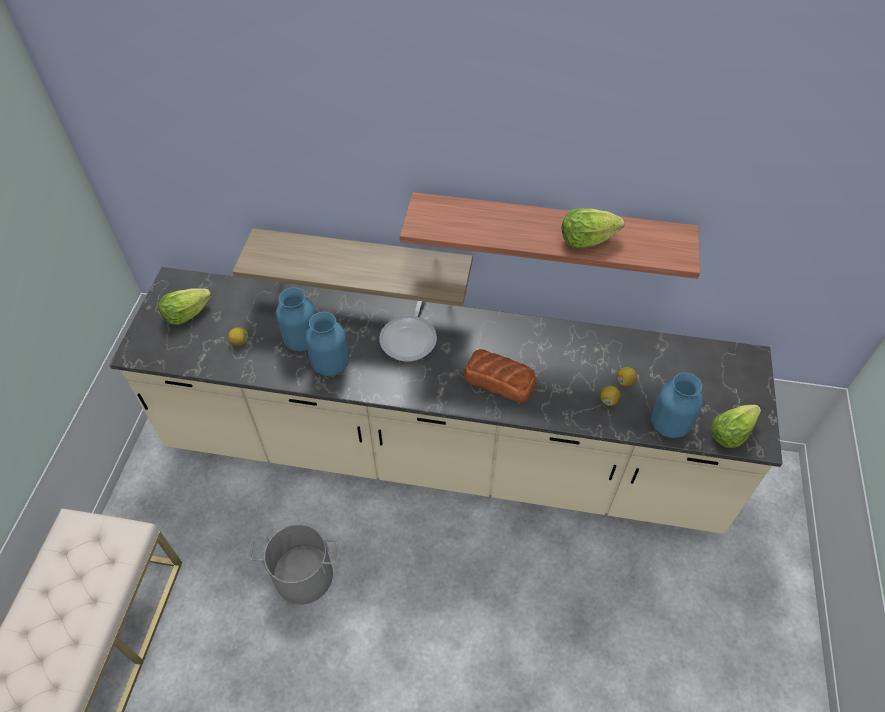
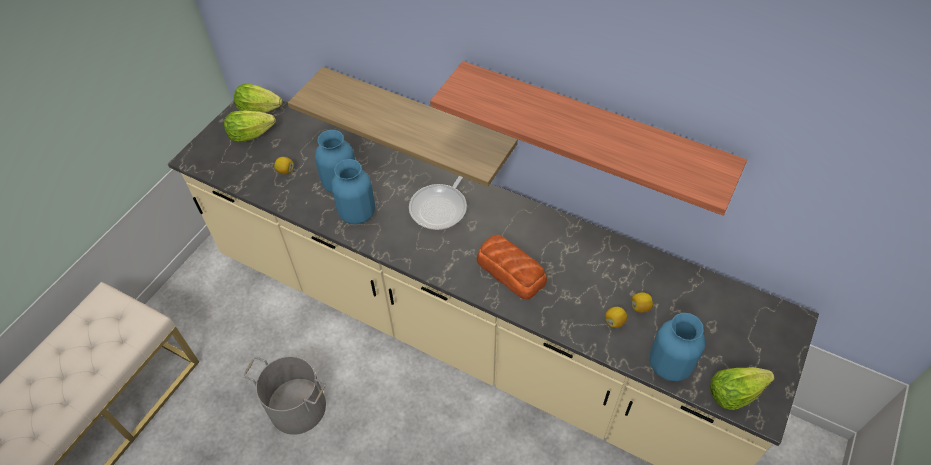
camera: 20 degrees right, 0 degrees up
lettuce [562,208,624,249] -> lettuce moved to [234,83,282,113]

